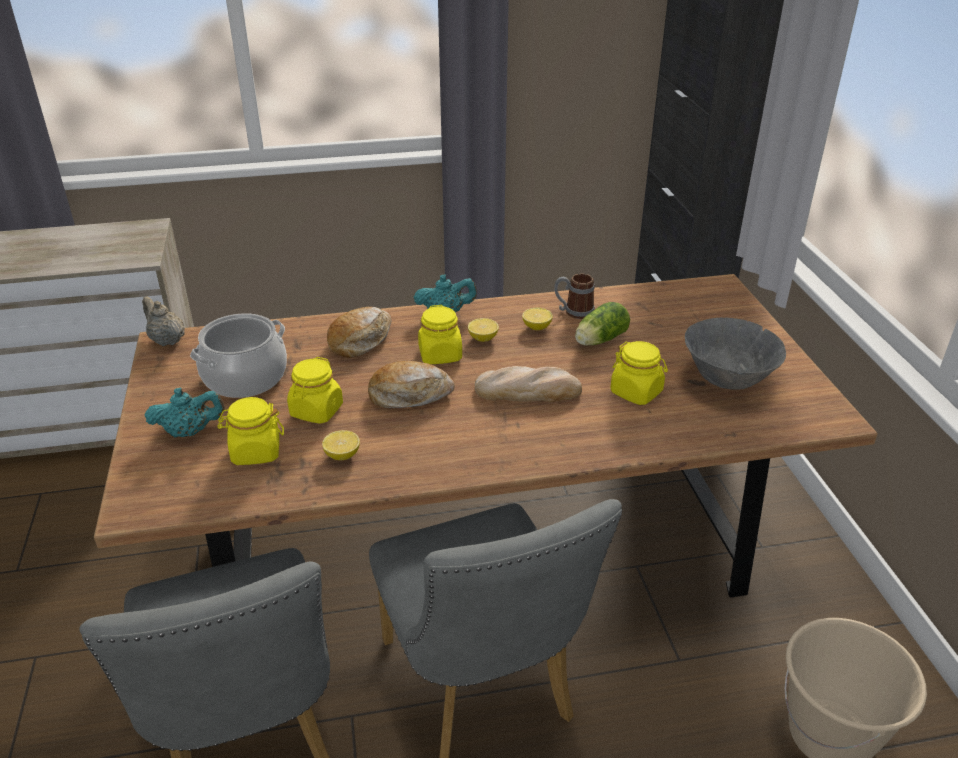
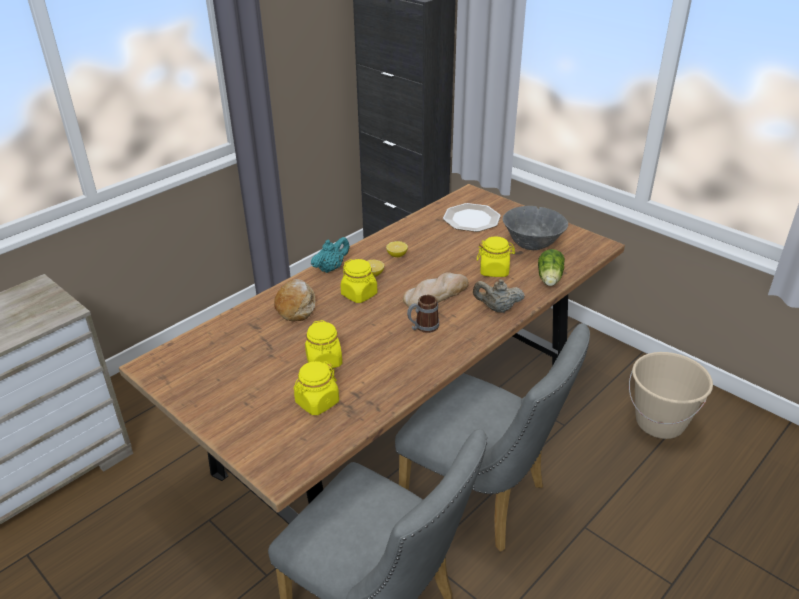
camera: 35 degrees left, 0 degrees up
beige teapot [142,296,185,346] -> beige teapot moved to [473,279,525,313]
turquoise teapot [145,388,225,437] -> none
cooking pot [190,313,287,398] -> none
lemon [322,430,360,460] -> none
bread [368,361,455,408] -> none
mug [554,273,595,319] -> mug moved to [407,295,439,333]
lettuce [575,302,630,346] -> lettuce moved to [538,249,565,286]
none -> plate [443,203,501,232]

